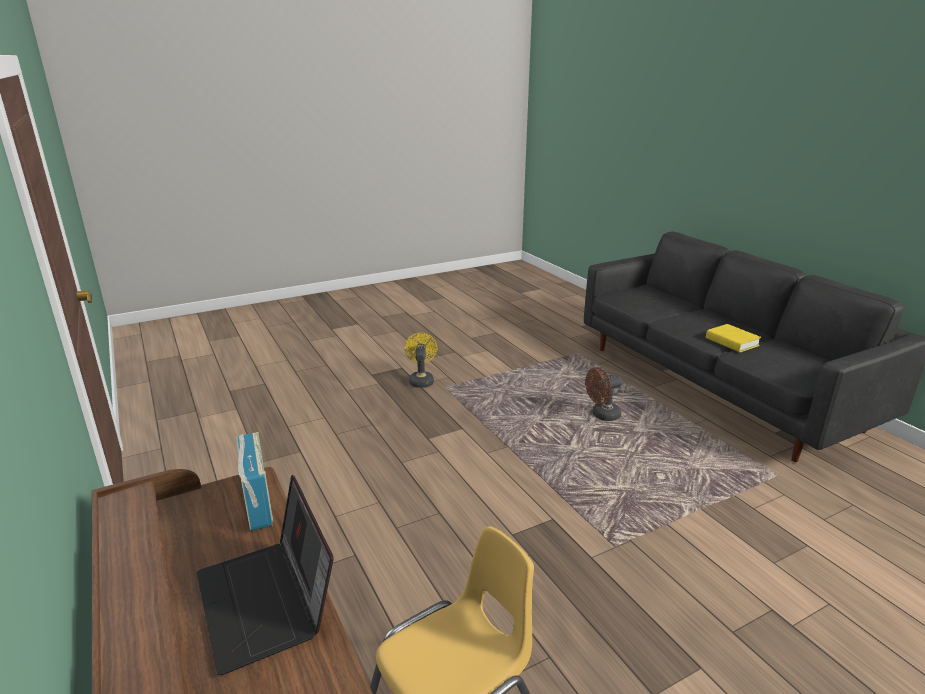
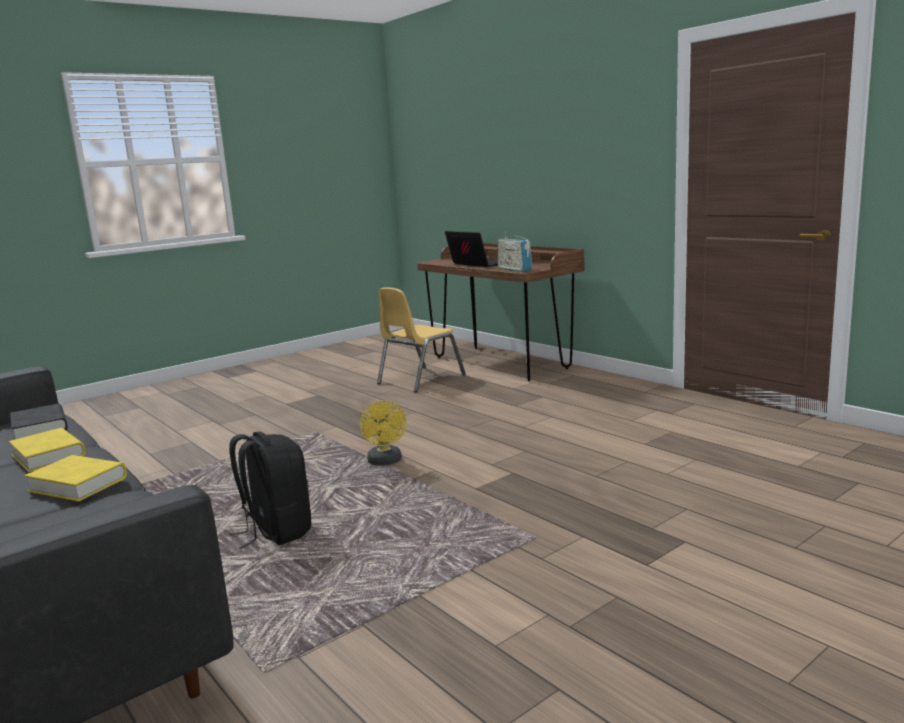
camera: 170 degrees right, 10 degrees down
yellow fan [404,333,437,388] -> yellow fan moved to [360,401,407,465]
brown fan [585,368,622,421] -> black backpack [229,432,311,549]
none -> black book [10,404,68,440]
none -> yellow book [24,455,127,502]

